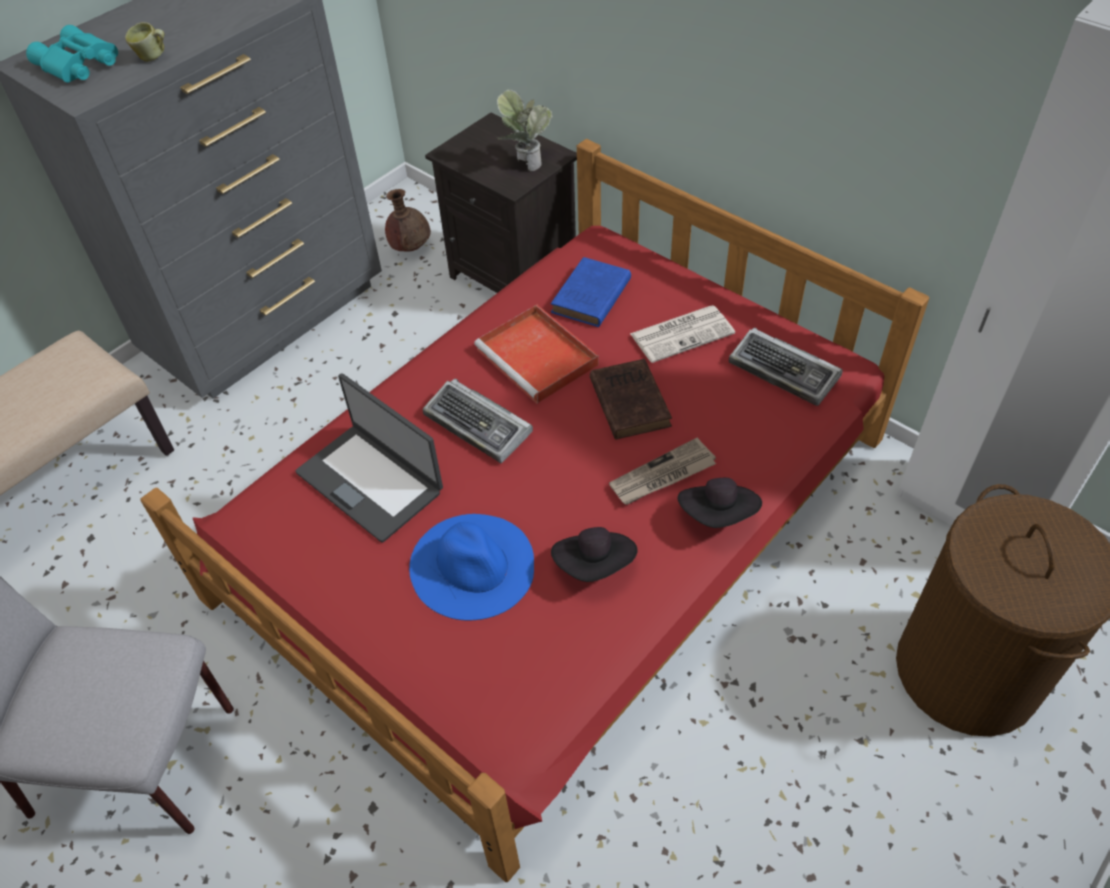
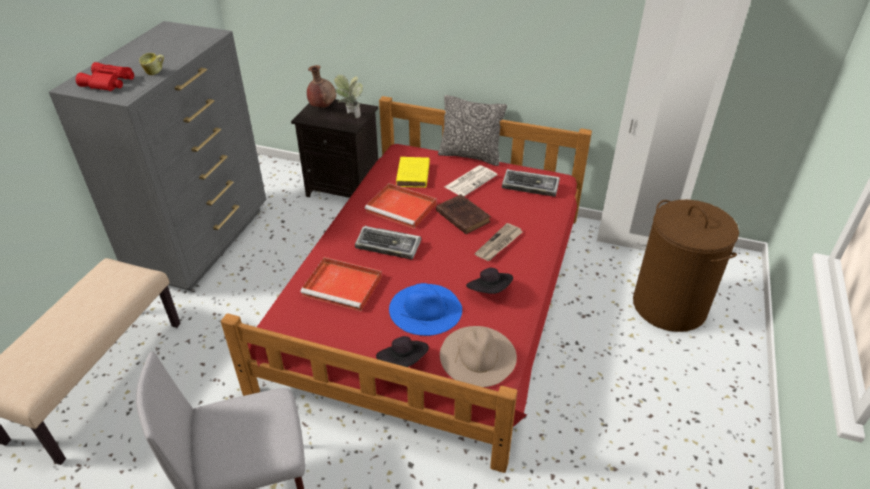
camera: 25 degrees left, 10 degrees down
turquoise binoculars [26,25,118,83] -> red binoculars [76,62,134,91]
laptop [295,373,443,543] -> red tray [300,257,382,312]
brown vase [385,189,431,252] -> brown vase moved to [307,65,336,108]
blue book [551,257,631,327] -> yellow book [396,157,430,188]
black hat [678,478,762,528] -> black hat moved to [376,336,429,367]
none -> pillow [438,95,507,166]
none -> beige hat [440,326,517,387]

